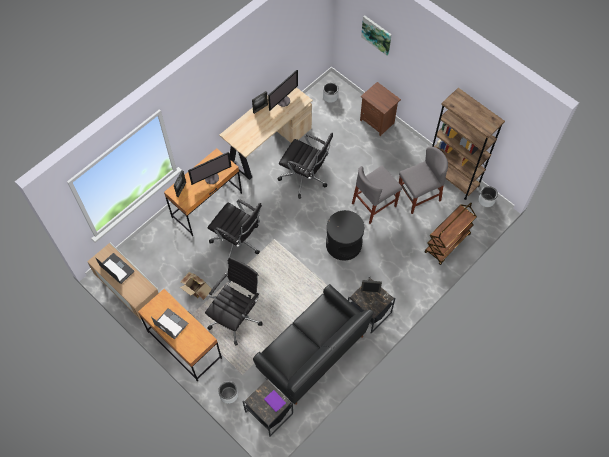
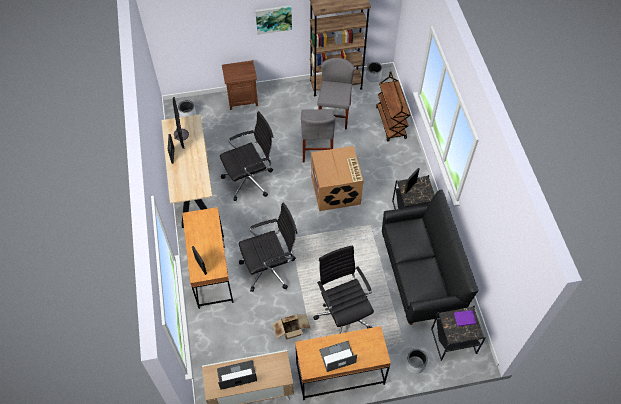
camera: 55 degrees left, 5 degrees down
monitor [188,152,232,185] -> none
black side table [326,210,364,261] -> cardboard box [311,146,363,211]
picture [361,16,392,56] -> picture moved to [255,5,292,35]

